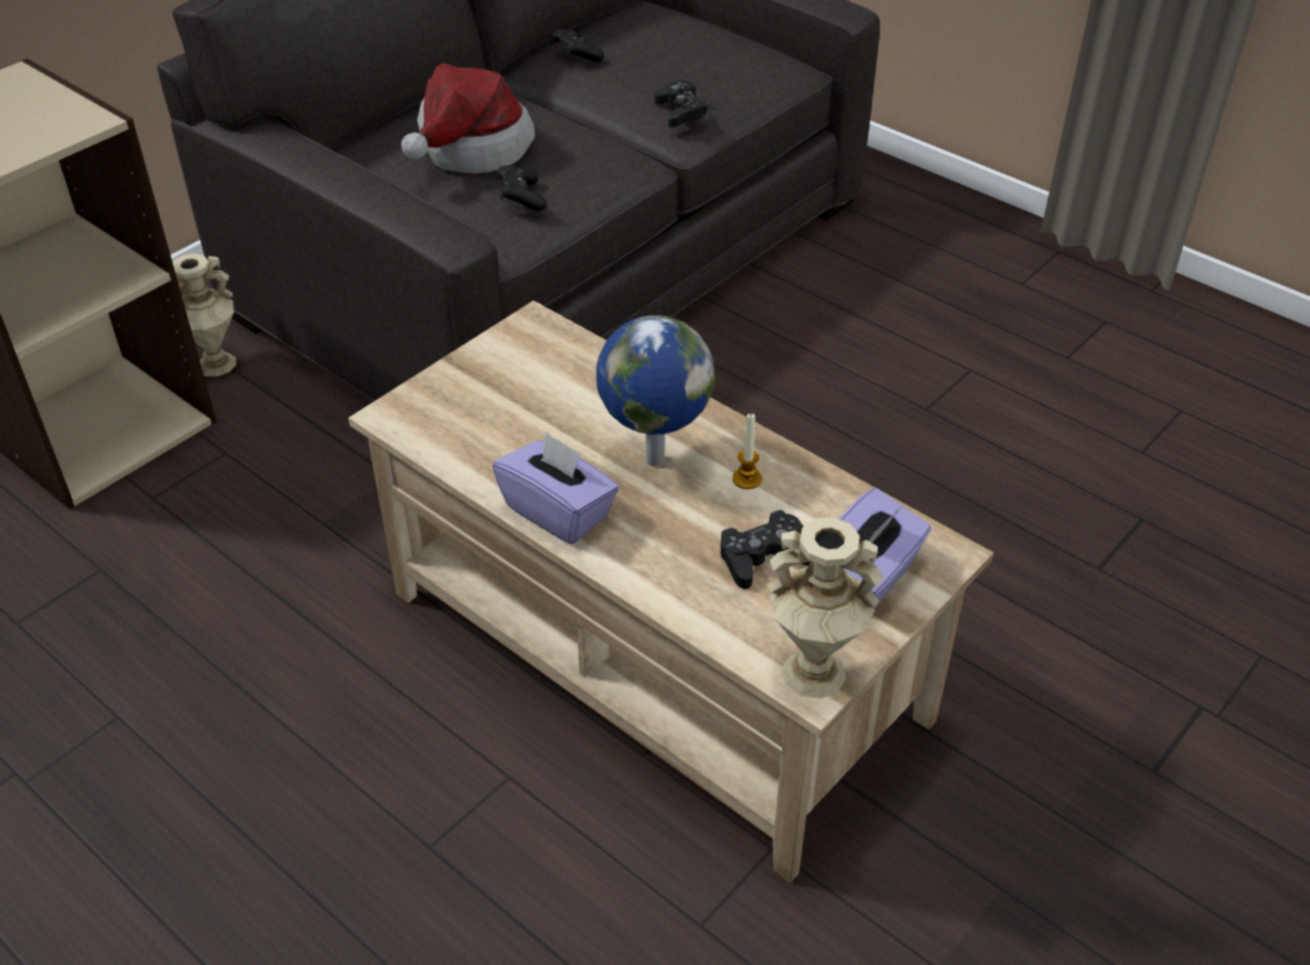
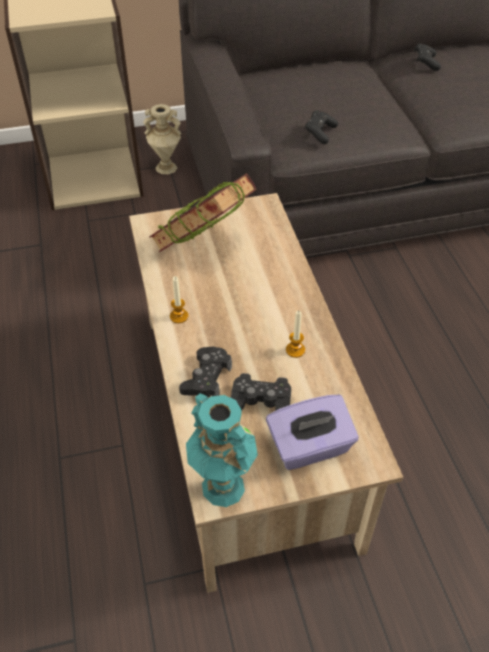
camera: 35 degrees right, 5 degrees up
hat [401,64,535,174] -> none
purple tissue box [493,431,619,544] -> candle [170,276,189,323]
globe [596,315,715,467] -> none
black game controller [655,80,709,128] -> black game controller moved to [179,346,232,397]
beige vase [768,517,884,699] -> turquoise vase [186,393,258,507]
none -> book [149,173,257,252]

